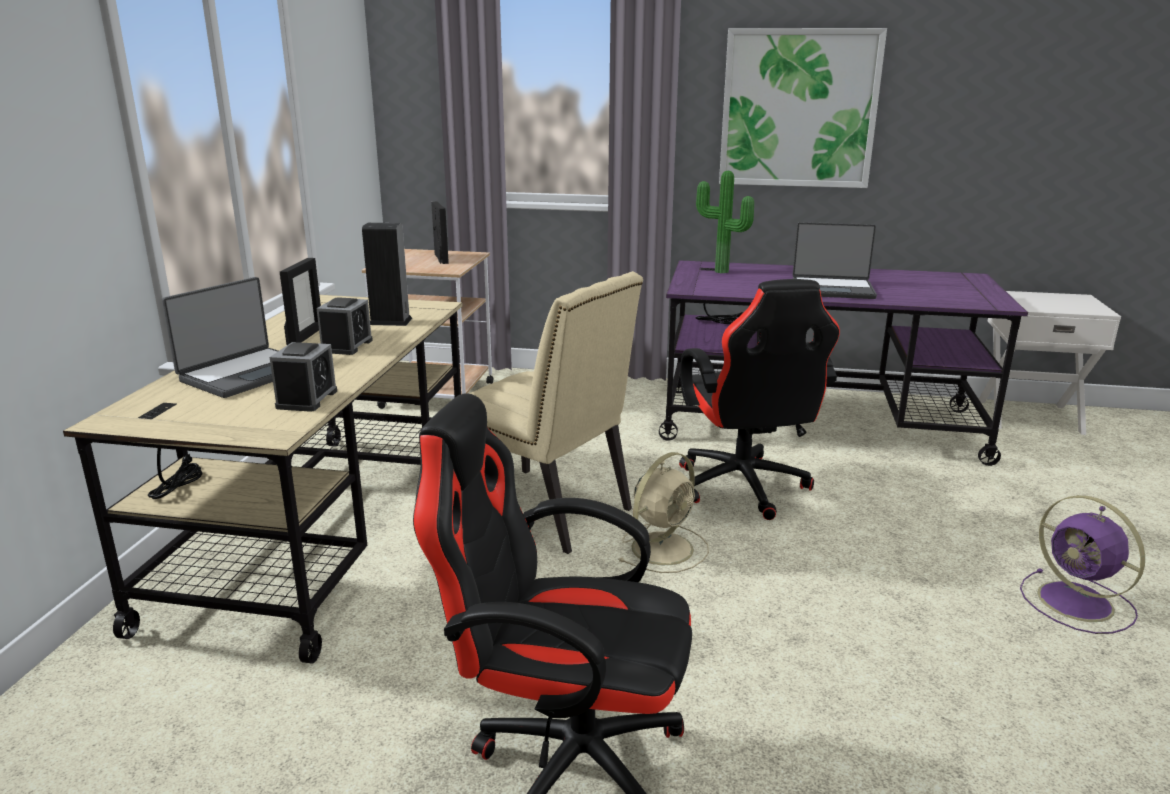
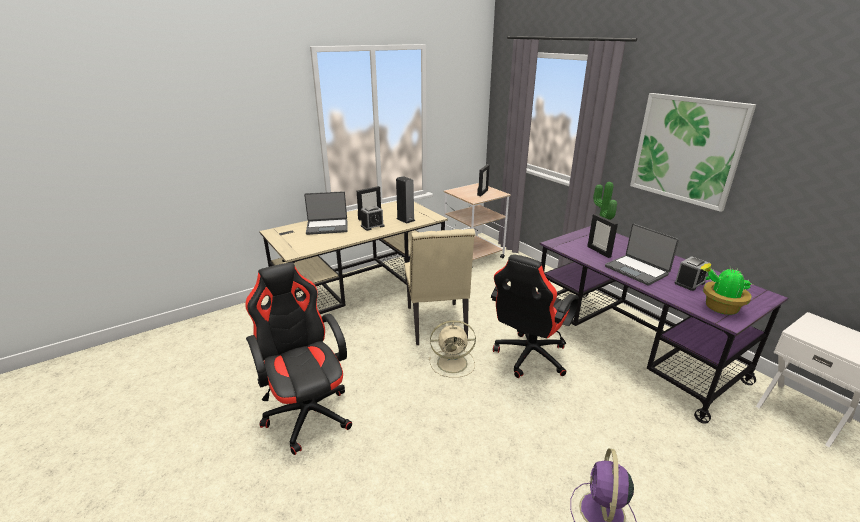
camera: 45 degrees right, 5 degrees up
alarm clock [269,342,337,412] -> alarm clock moved to [675,256,711,291]
none -> picture frame [587,214,618,258]
none -> potted plant [701,263,752,315]

